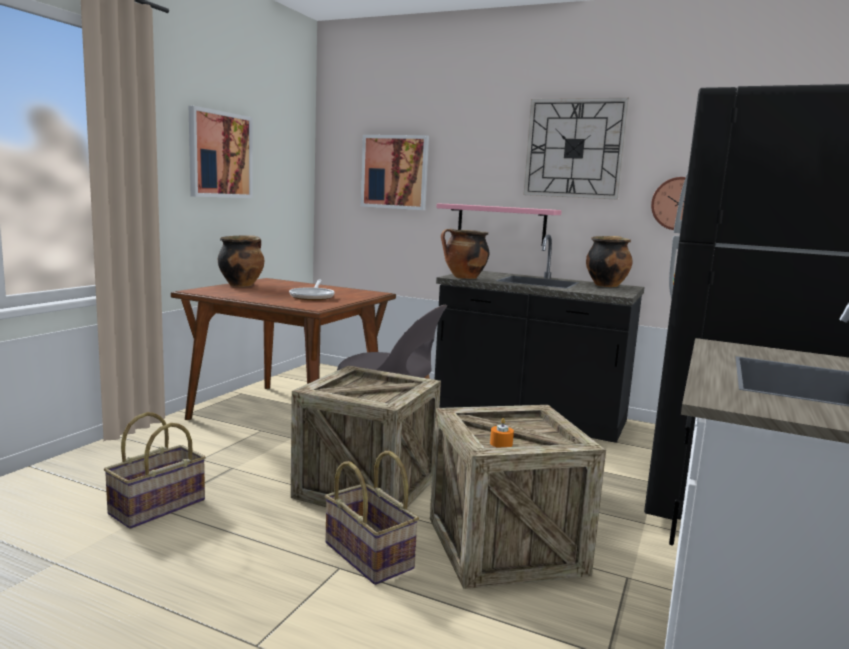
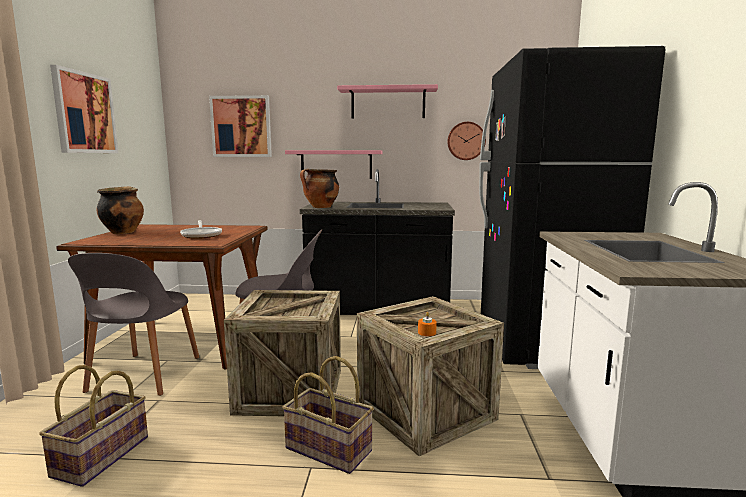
camera: 20 degrees left, 0 degrees up
wall clock [523,98,629,200] -> pink shelf [337,84,438,119]
cooking pot [586,236,633,287] -> none
none -> grey chair [68,253,200,396]

